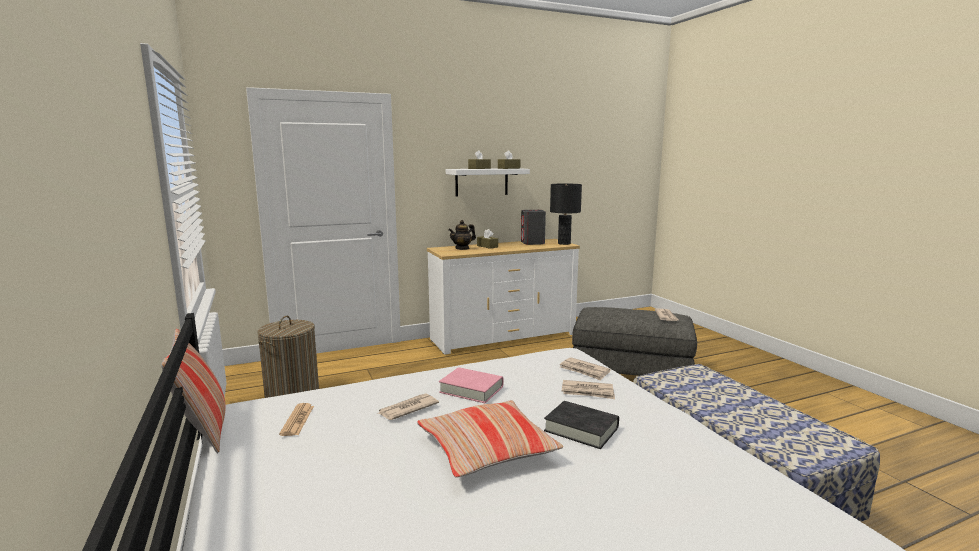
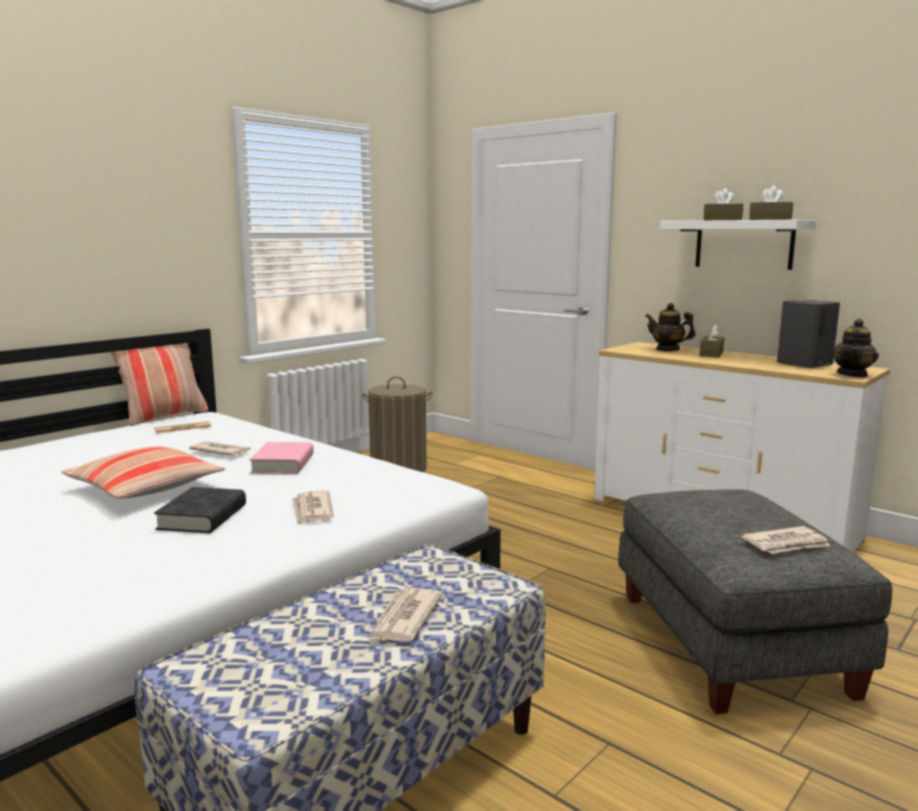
camera: 65 degrees right, 0 degrees up
black table lamp [550,184,582,245] -> teapot [831,319,879,377]
newspaper [560,357,611,381] -> newspaper moved to [368,588,443,641]

